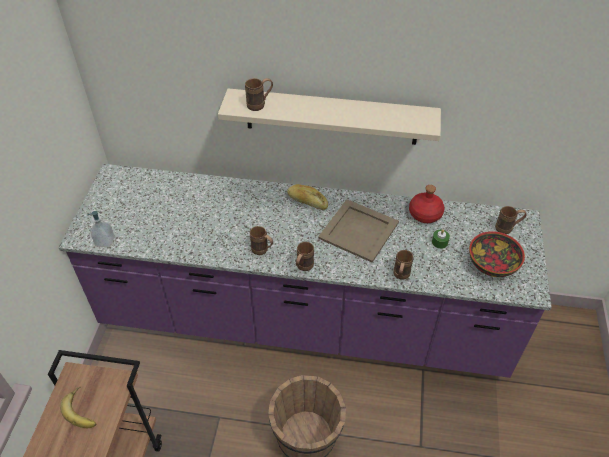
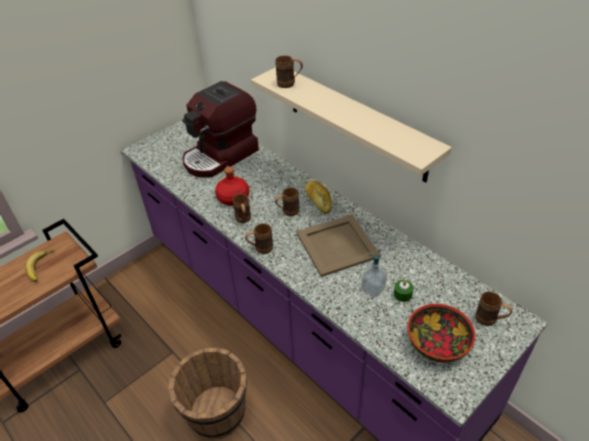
camera: 40 degrees right, 5 degrees down
soap dispenser [88,211,114,247] -> soap dispenser moved to [361,254,387,297]
brown mug [394,250,414,280] -> brown mug moved to [275,187,299,216]
red bottle [409,185,444,223] -> red bottle moved to [215,167,249,206]
none -> coffee machine [182,81,259,178]

